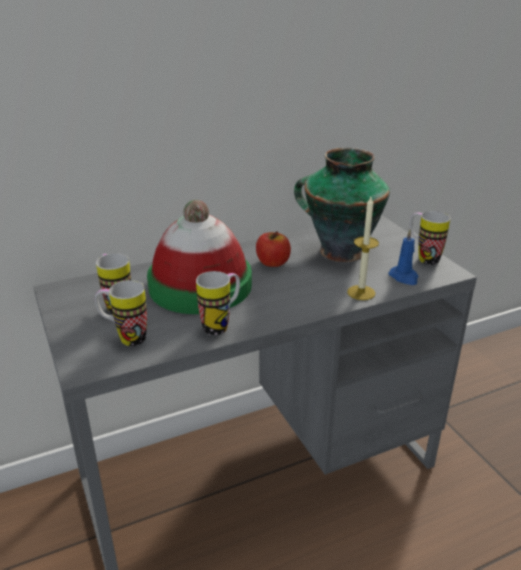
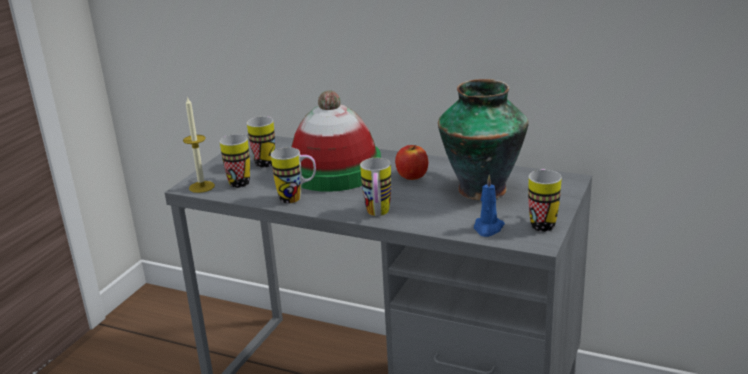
camera: 50 degrees right, 5 degrees down
candle [347,197,379,300] -> candle moved to [183,96,215,193]
none -> mug [360,158,391,216]

